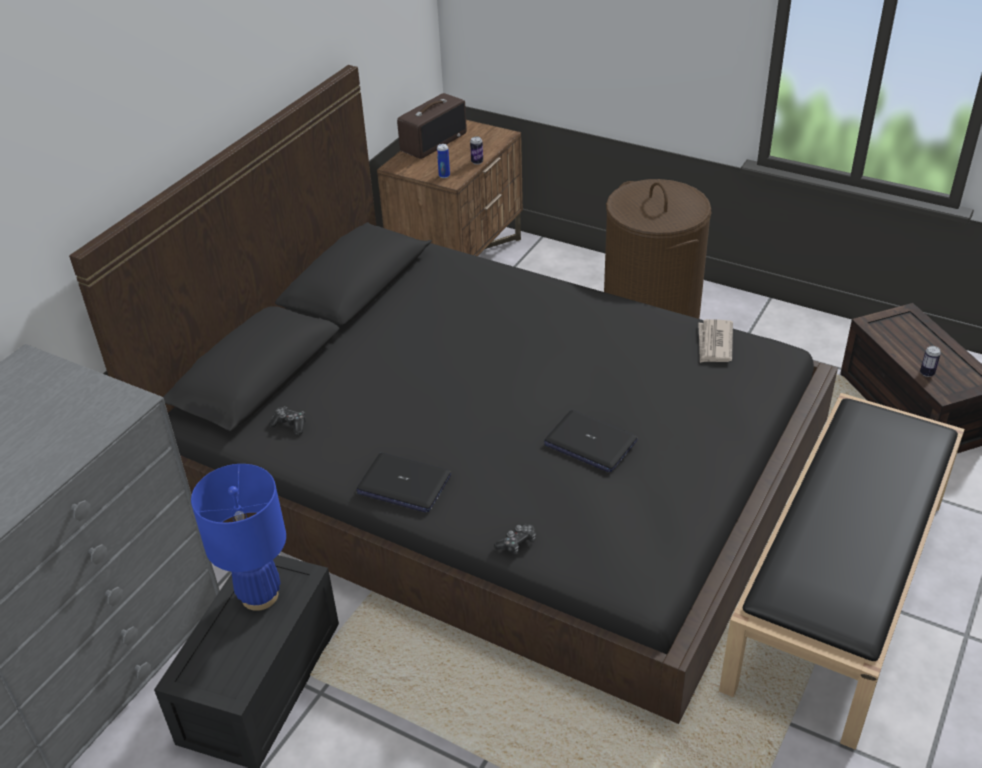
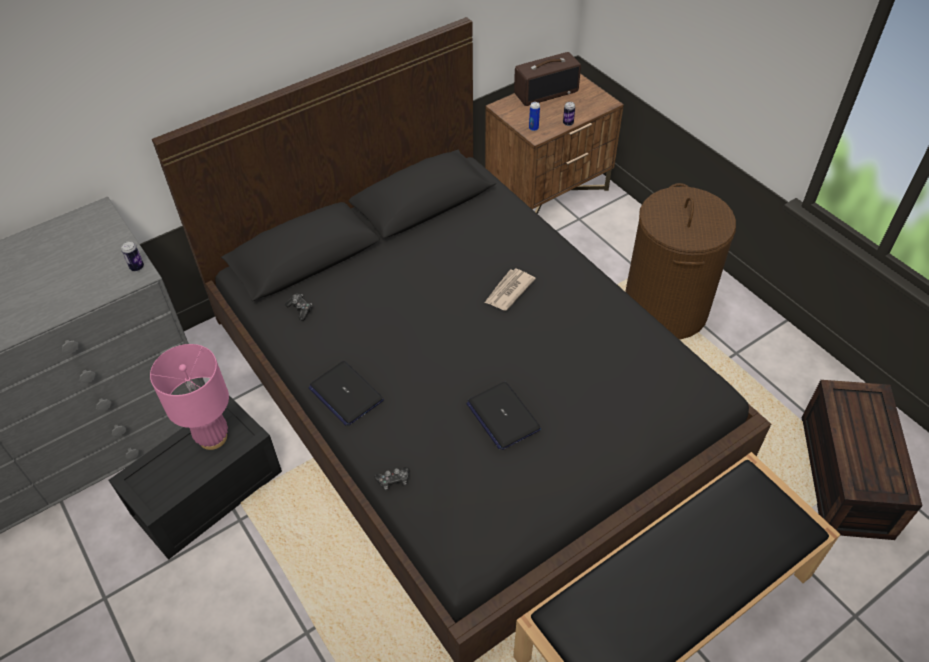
camera: 25 degrees right, 10 degrees up
blue table lamp [191,464,286,611] -> pink table lamp [150,344,229,450]
newspaper [698,319,733,363] -> newspaper moved to [485,268,536,310]
can [920,346,941,377] -> can moved to [121,241,144,271]

